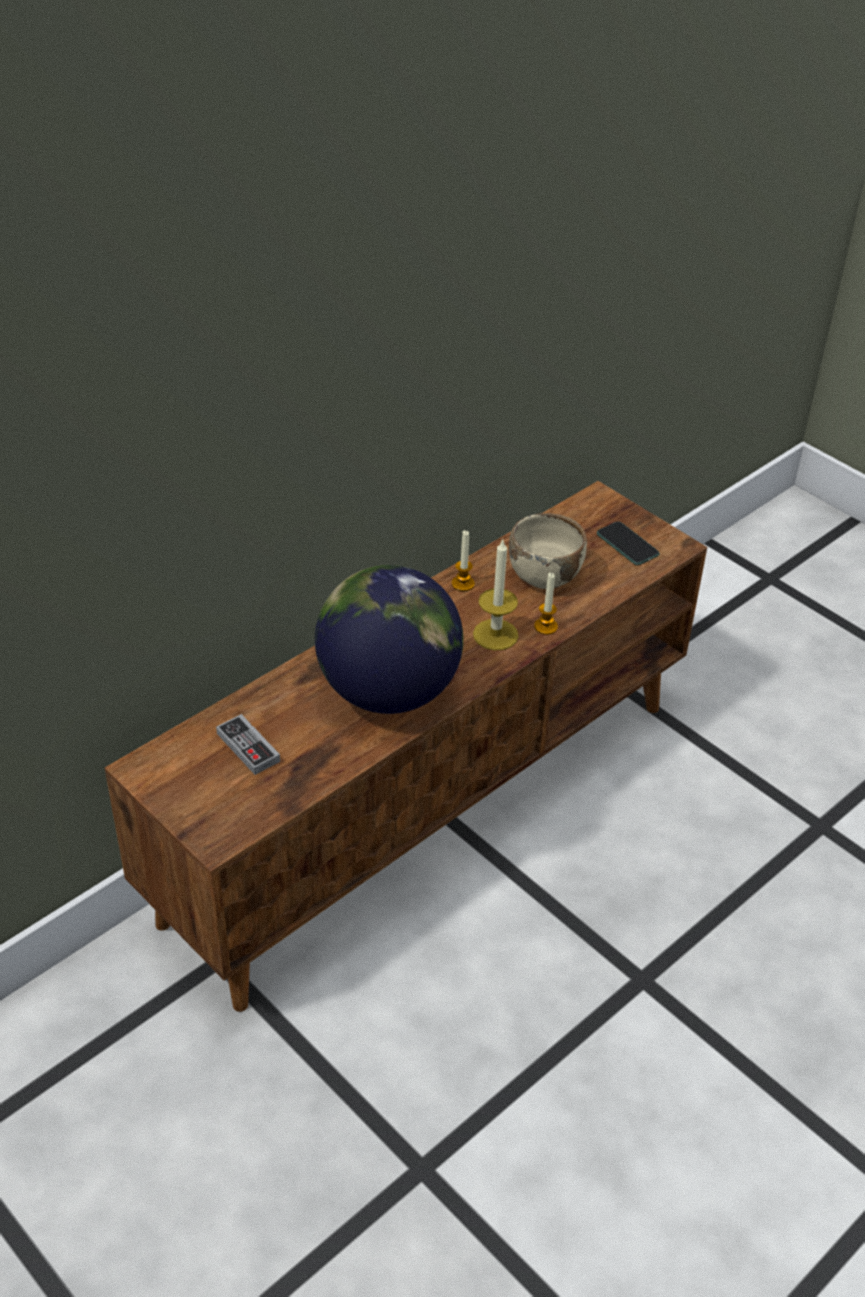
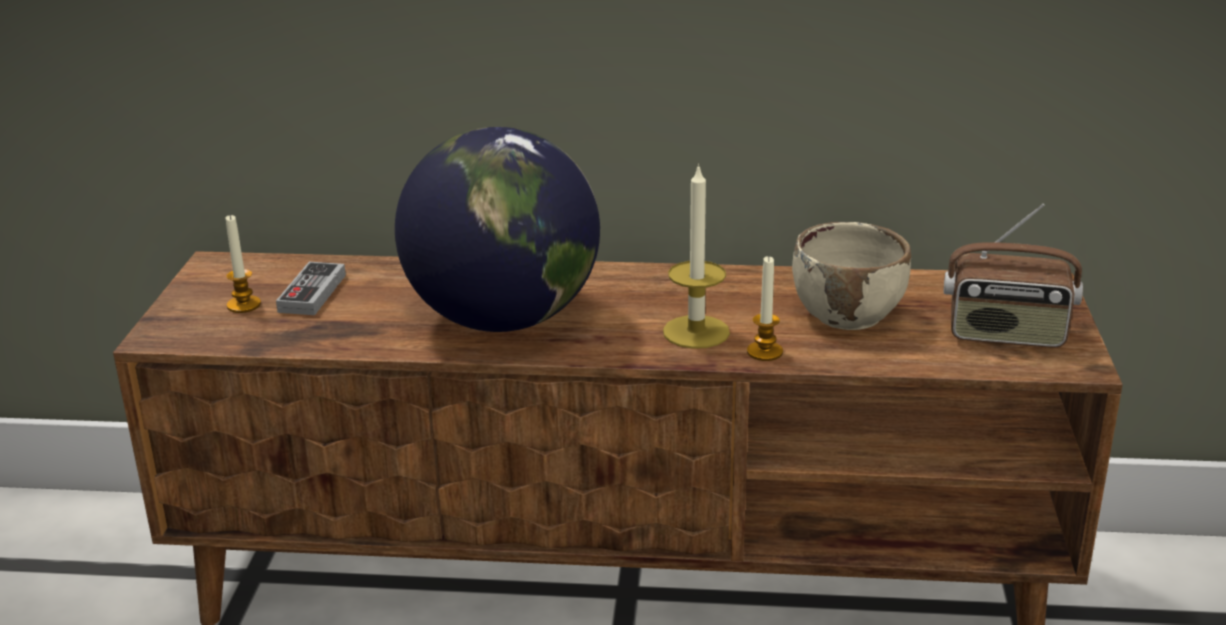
camera: 50 degrees right, 15 degrees down
candle [452,530,475,591] -> candle moved to [226,215,261,313]
phone [597,521,660,565] -> radio [943,204,1083,348]

